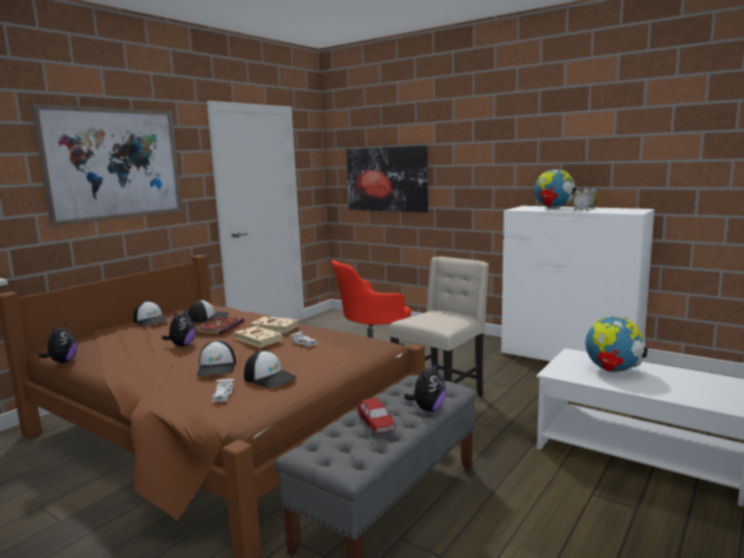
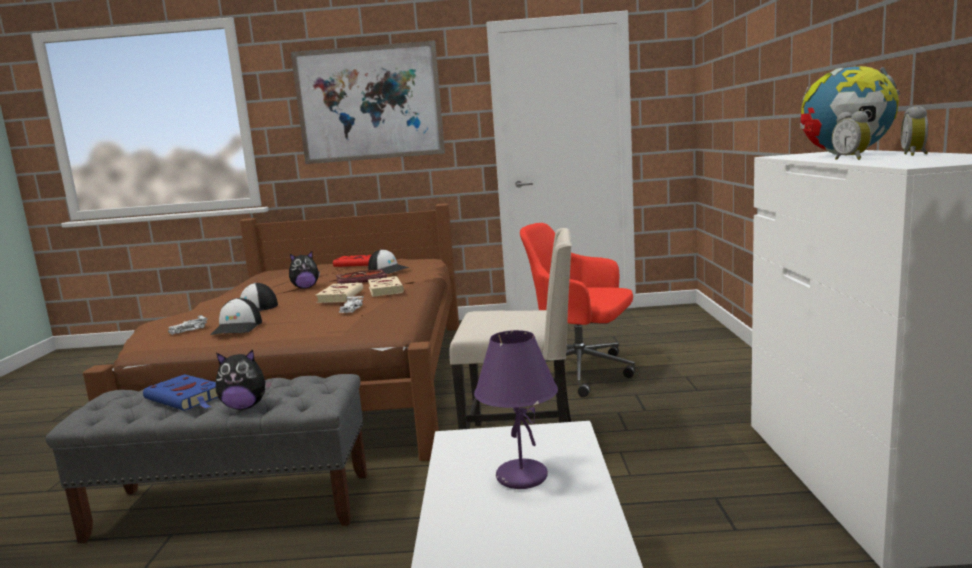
camera: 55 degrees right, 0 degrees up
plush toy [38,323,77,363] -> none
cap [133,301,169,326] -> red book [333,255,371,267]
picture [347,146,428,213] -> none
toy car [357,398,397,434] -> blue book [143,374,218,411]
globe [585,317,648,373] -> purple table lamp [474,330,558,489]

